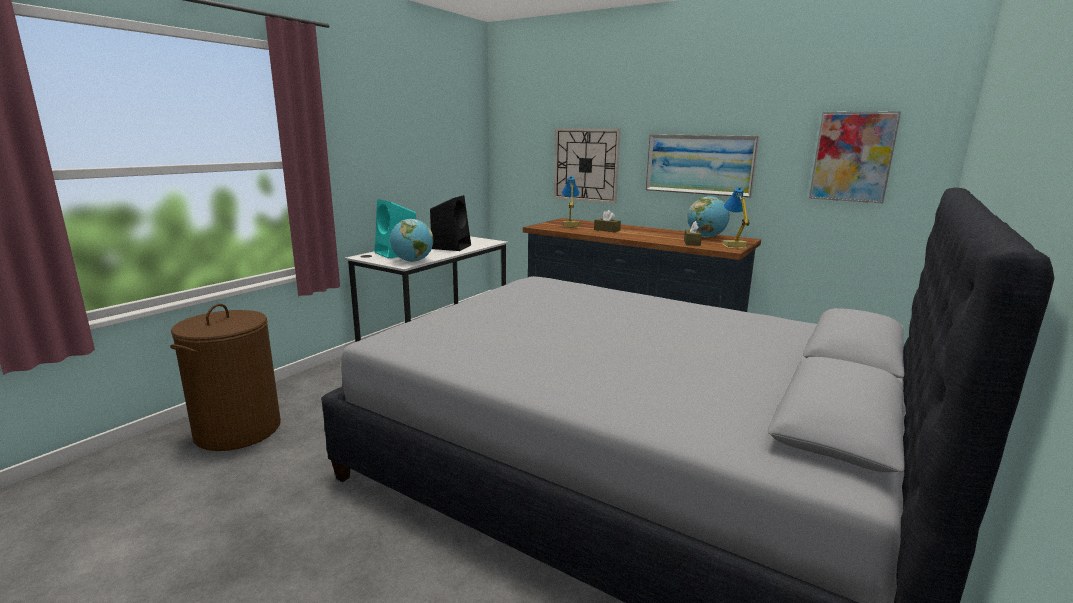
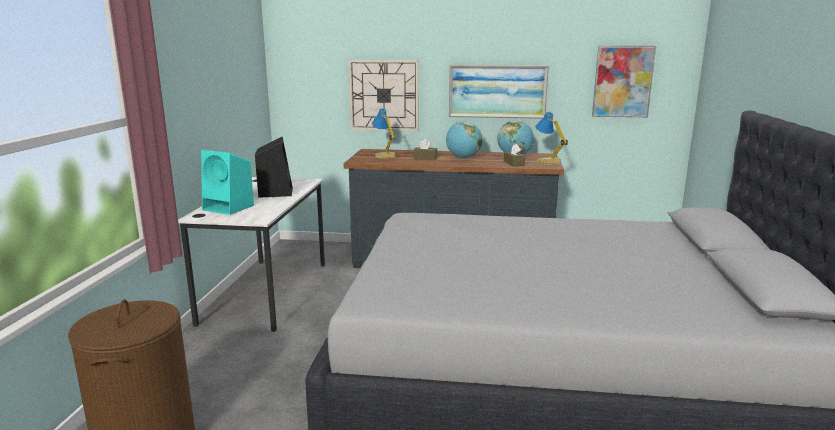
camera: 25 degrees left, 0 degrees up
globe [390,219,433,262] -> globe moved to [446,121,482,158]

